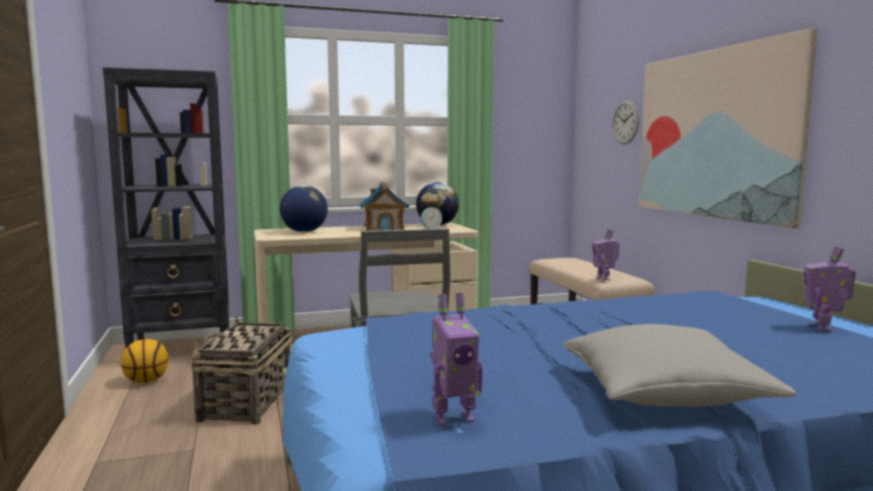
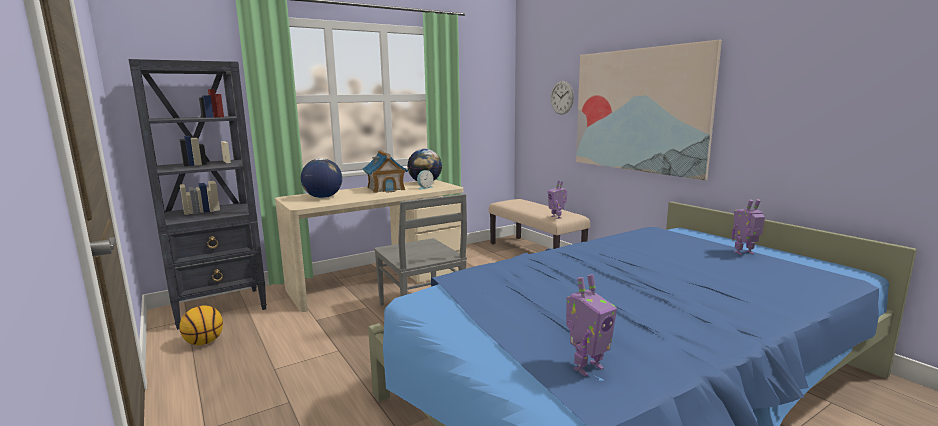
camera: 15 degrees left, 5 degrees up
basket [190,316,292,424] -> none
grey pillow [563,324,797,407] -> none
toy robot [804,246,856,332] -> toy robot turned 75 degrees clockwise [732,199,765,255]

